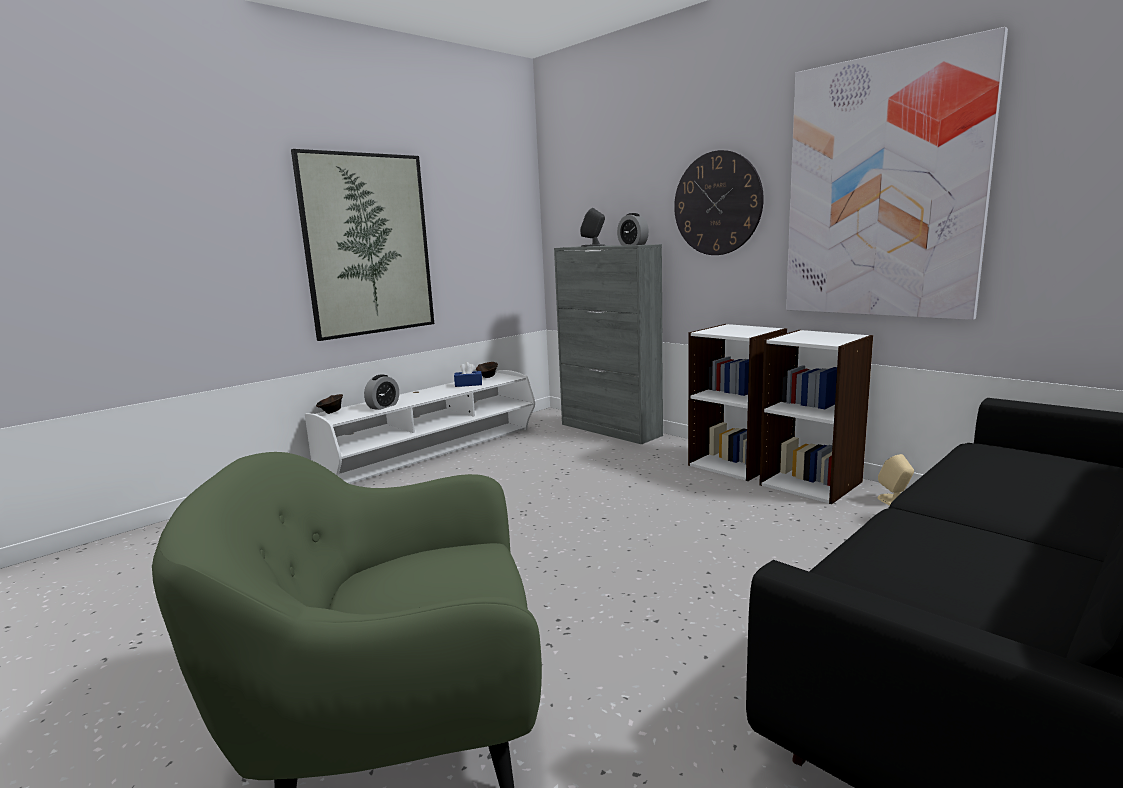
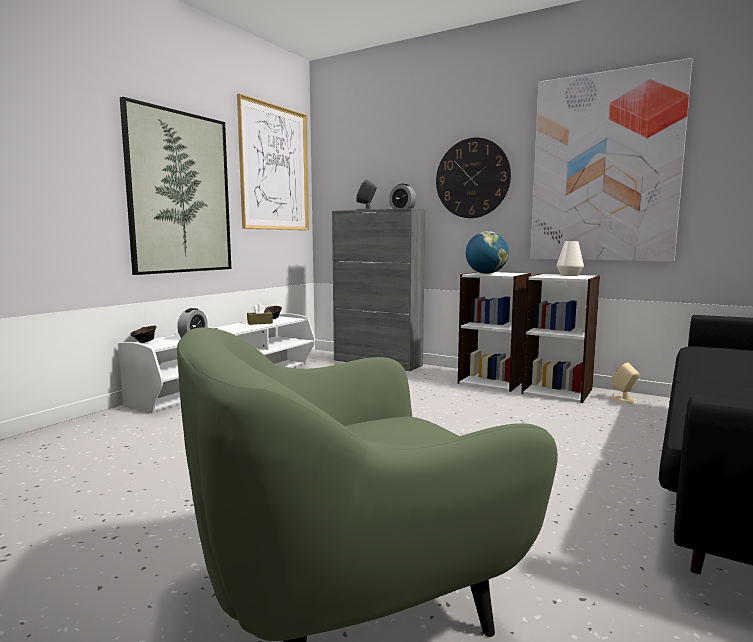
camera: 15 degrees left, 5 degrees down
blue tissue box [454,362,482,387] -> brown tissue box [247,303,273,325]
none -> picture [237,93,309,230]
none -> globe [466,231,509,274]
none -> white vase [557,241,584,276]

